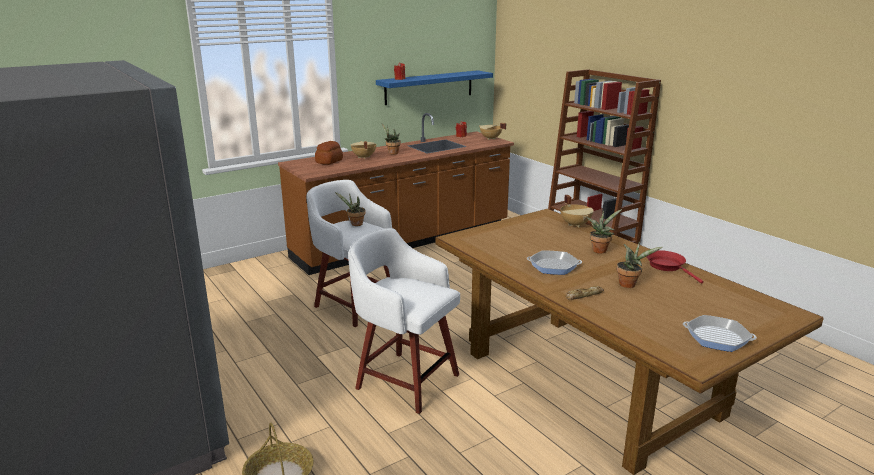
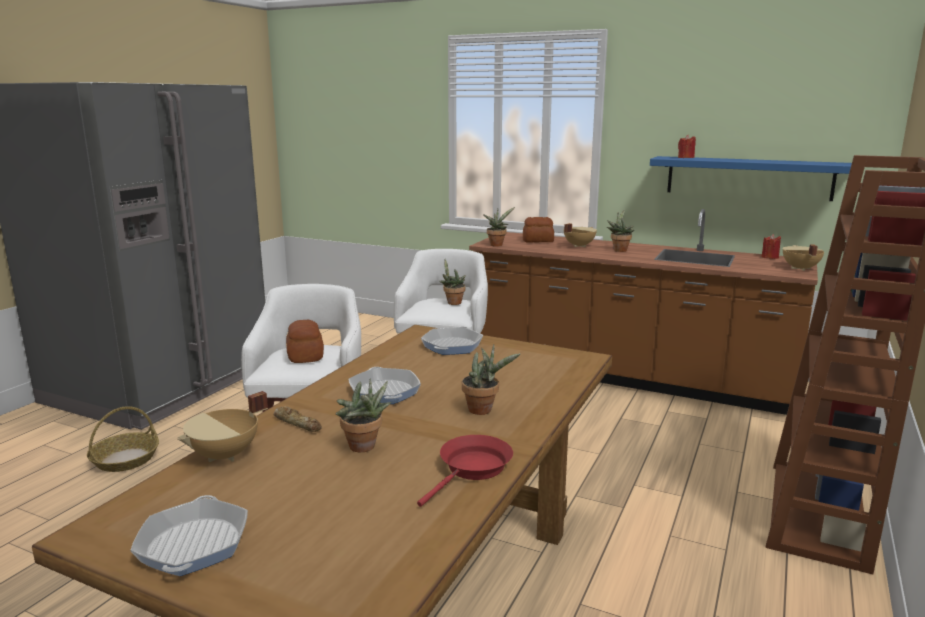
camera: 60 degrees right, 5 degrees down
beige cooking pot [560,195,594,227] -> beige cooking pot moved to [177,391,268,462]
none -> bread [286,320,324,363]
none -> frying pan [421,326,483,355]
none -> potted plant [483,207,515,247]

